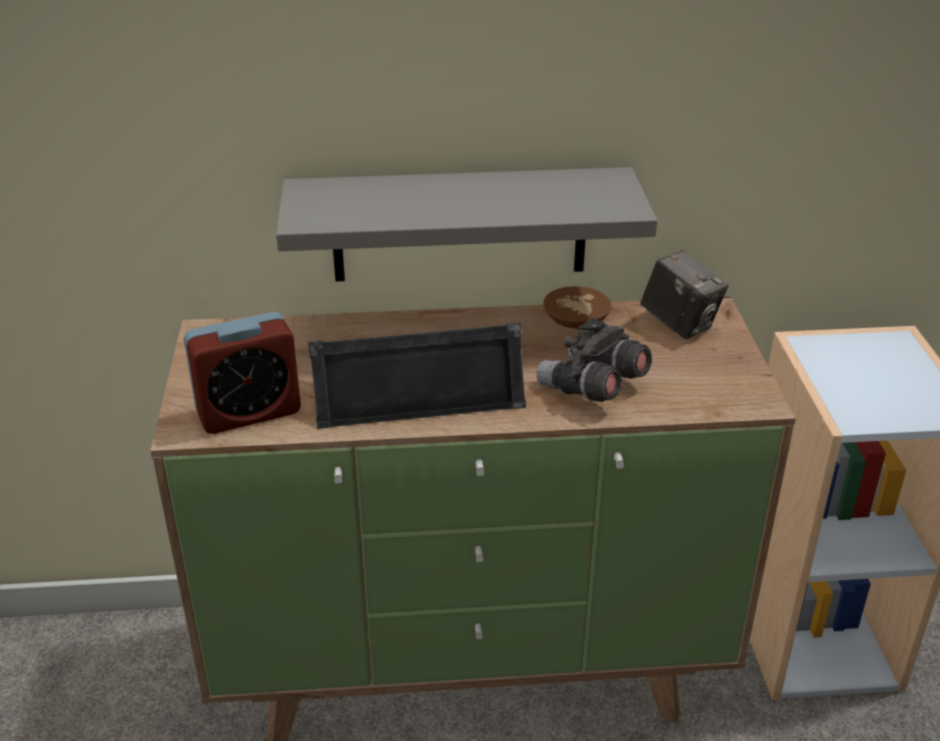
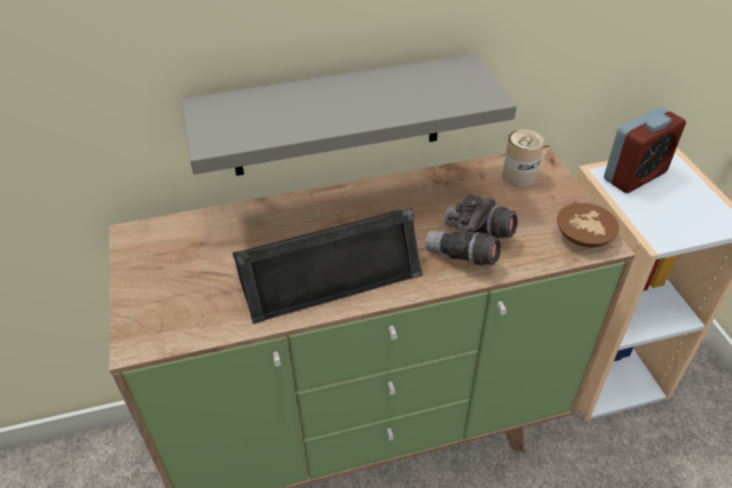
camera: 10 degrees left, 10 degrees up
alarm clock [184,312,301,434] -> alarm clock moved to [604,107,686,193]
brown bowl [543,286,611,329] -> brown bowl moved to [557,203,619,247]
camera [640,250,728,339] -> can [502,129,544,187]

